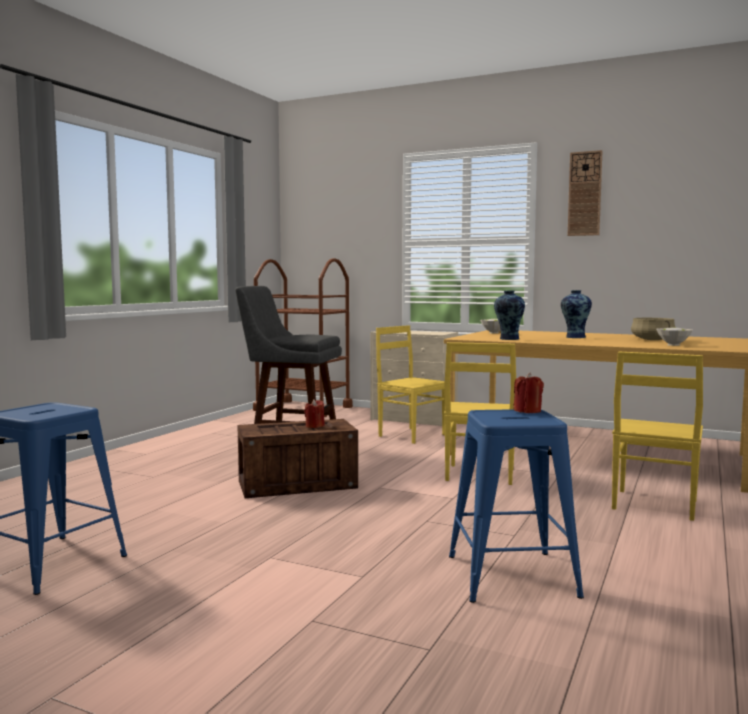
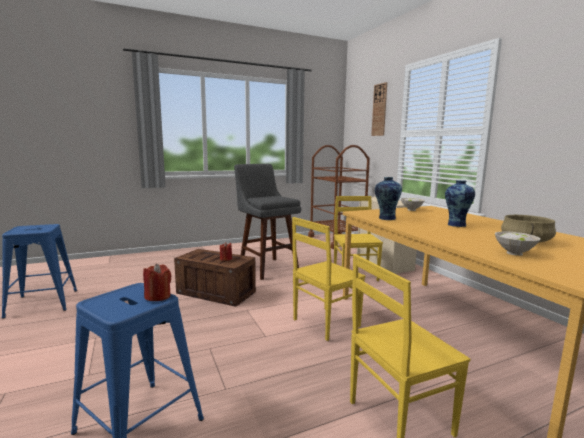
camera: 40 degrees right, 5 degrees up
wall clock [568,150,602,236] -> wall clock moved to [371,82,387,136]

